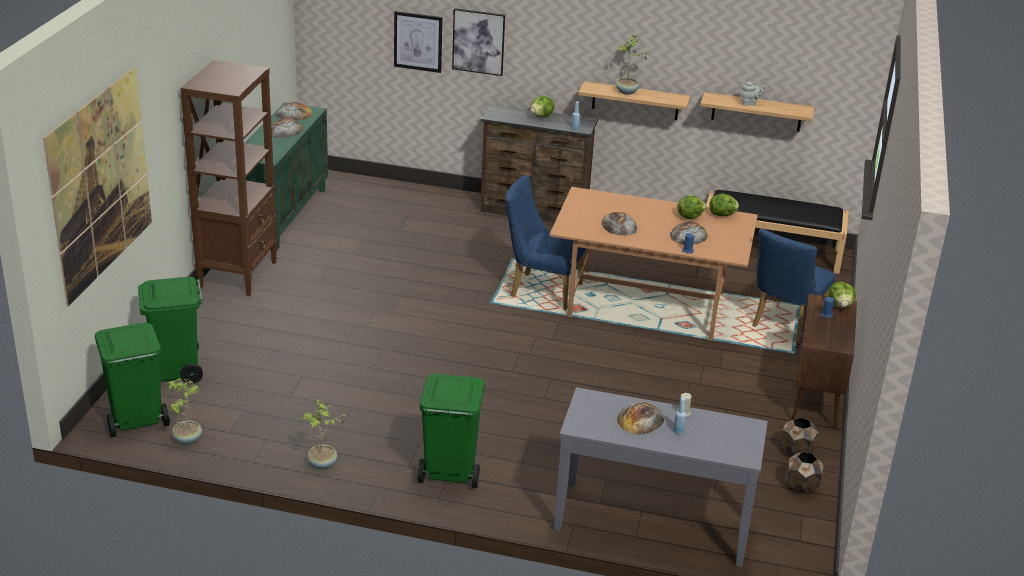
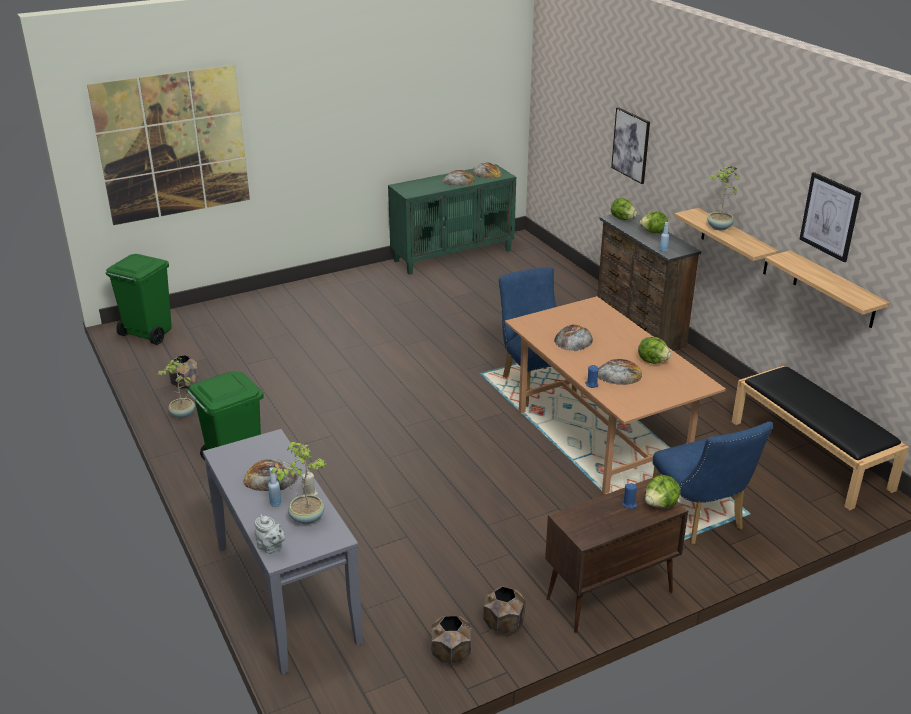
camera: 50 degrees right, 0 degrees up
green trash can [138,277,203,384] -> none
potted plant [166,378,202,445] -> potted plant moved to [271,442,326,524]
brown bookcase [180,60,277,296] -> none
picture [394,11,442,73] -> picture moved to [799,172,861,262]
lettuce [709,193,739,216] -> lettuce moved to [611,198,637,220]
grey teapot [740,82,766,106] -> grey teapot moved to [255,515,285,554]
blue chair [752,229,835,343] -> blue chair turned 105 degrees counterclockwise [653,422,773,544]
none -> brown planter [168,355,199,389]

